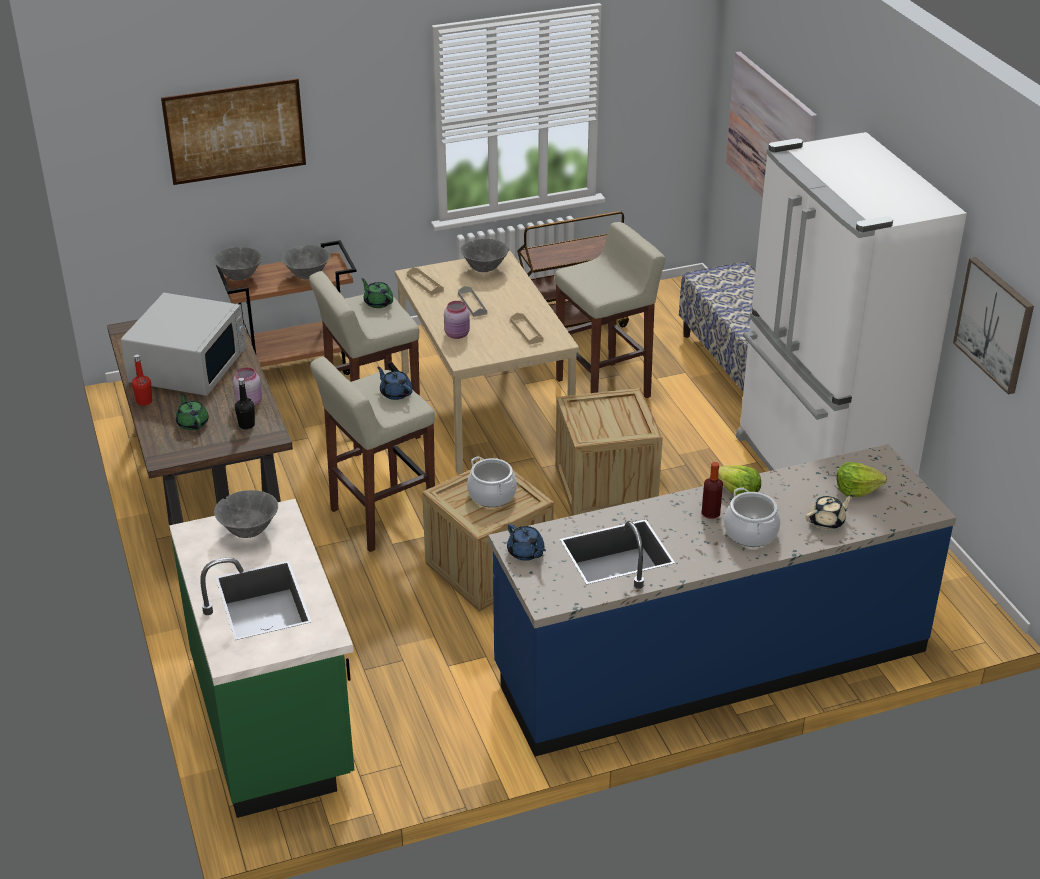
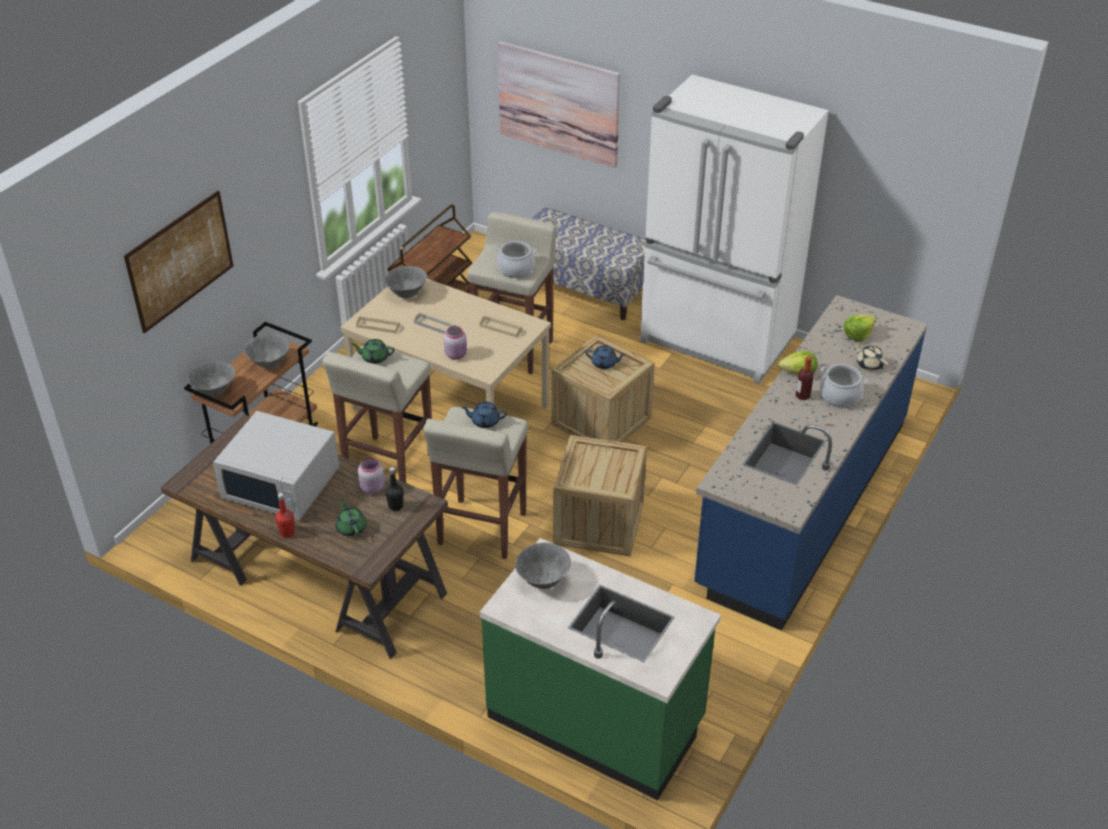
camera: 40 degrees left, 5 degrees up
white microwave [121,293,246,396] -> white microwave turned 135 degrees clockwise [213,411,339,521]
green teapot [176,394,209,430] -> green teapot turned 45 degrees clockwise [336,499,366,536]
cooking pot [467,456,517,507] -> cooking pot moved to [495,241,536,278]
blue teapot [507,524,546,561] -> blue teapot moved to [585,346,626,369]
beige teapot [806,495,854,530] -> beige teapot turned 60 degrees counterclockwise [854,340,888,371]
picture [953,257,1034,394] -> none

